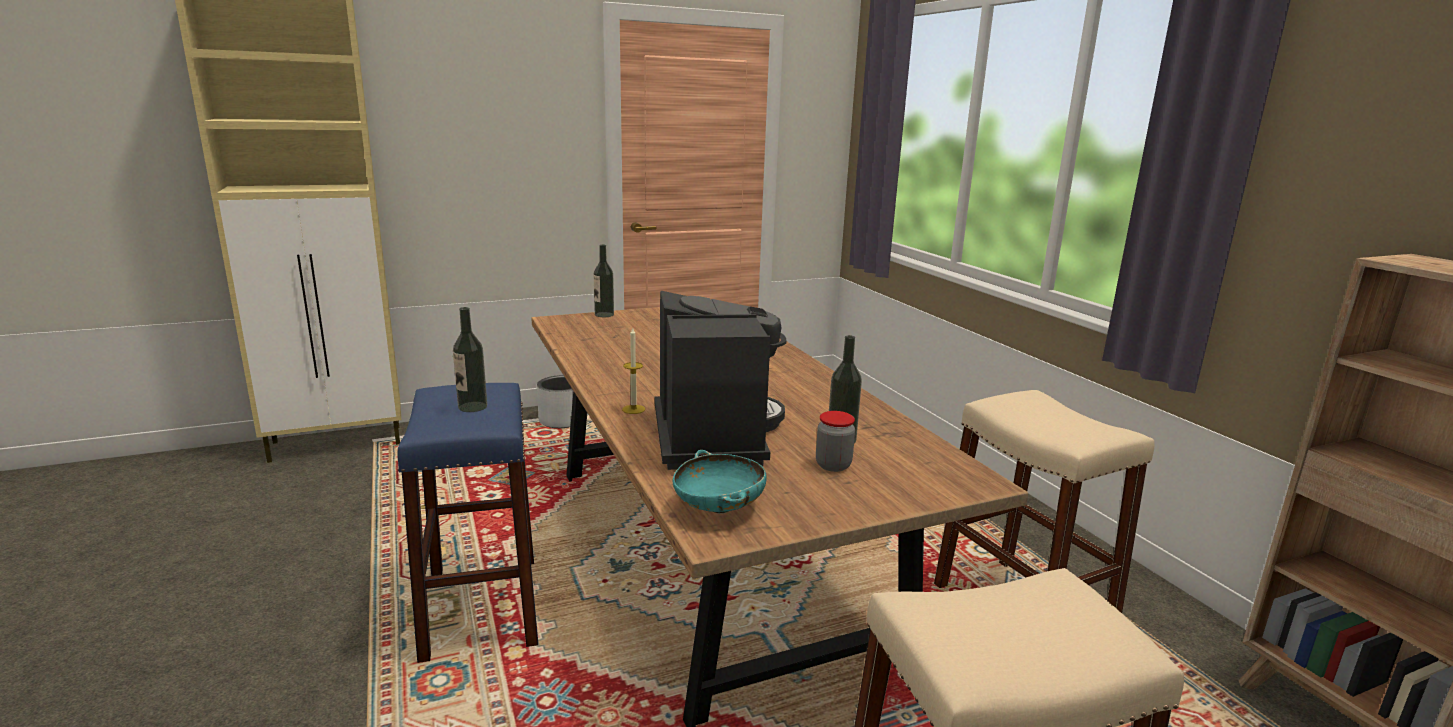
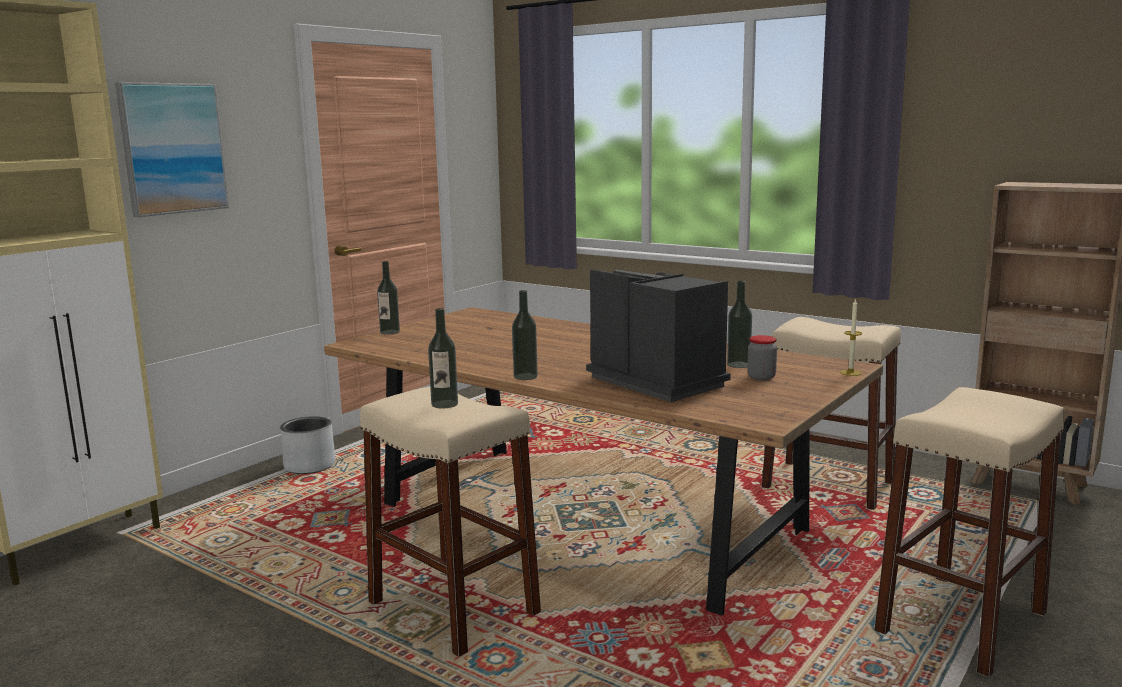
camera: 30 degrees left, 5 degrees down
blue stool [397,383,538,663] -> beige stool [360,386,541,657]
candle [622,328,645,414] -> candle moved to [840,298,862,376]
turquoise bowl [673,450,767,513] -> none
none -> picture [115,82,229,217]
none -> bottle [512,290,538,380]

